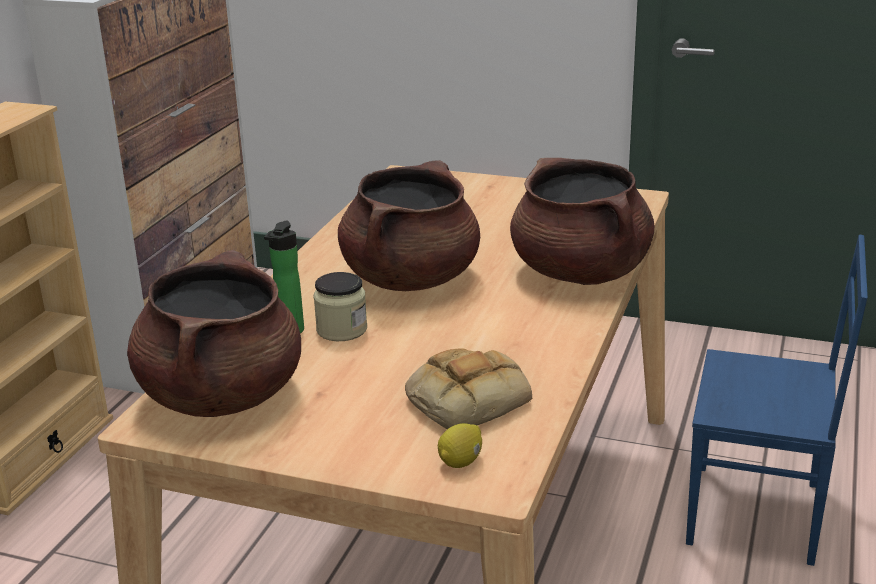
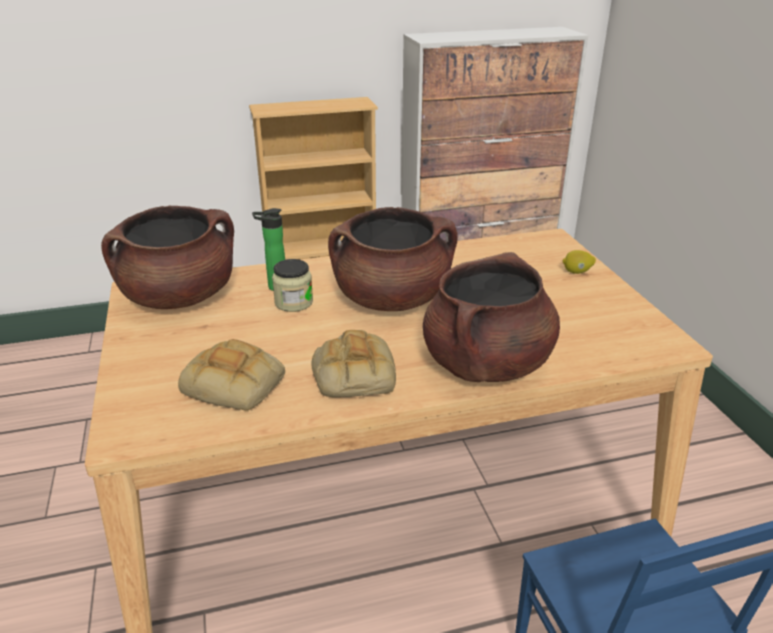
camera: 55 degrees right, 5 degrees up
lemon [438,423,482,468] -> lemon moved to [563,250,596,274]
none -> bread [312,330,396,397]

